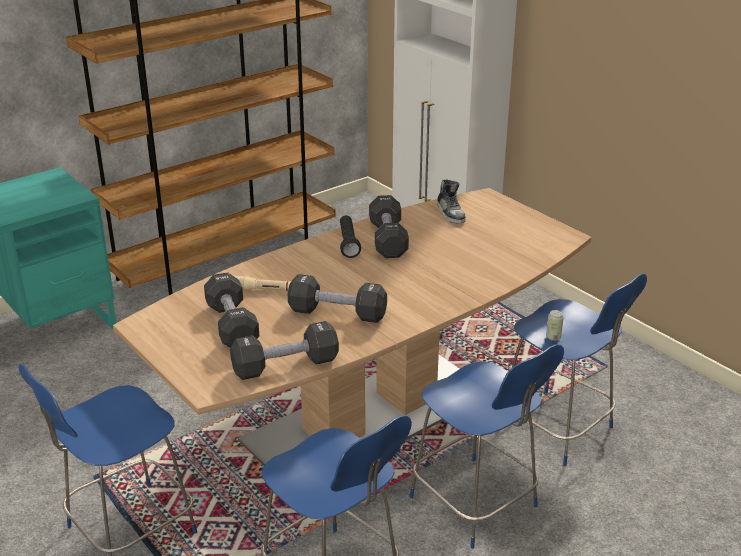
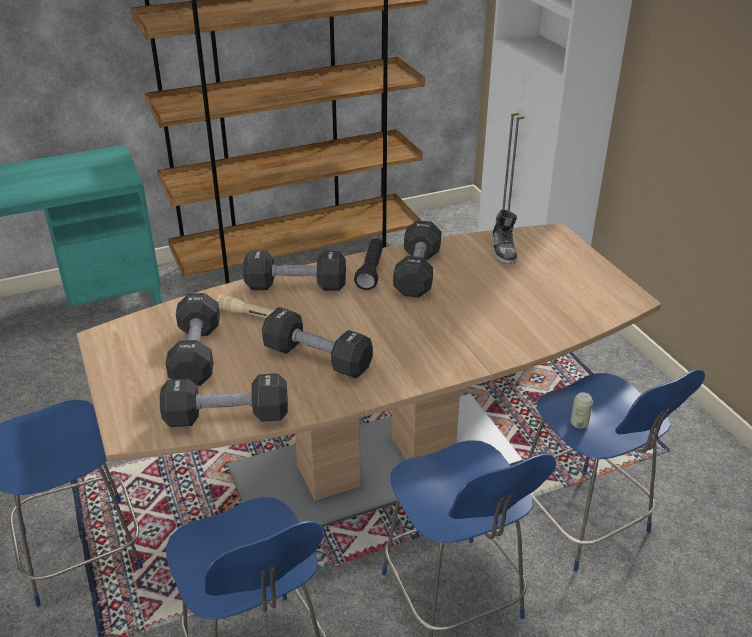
camera: 15 degrees right, 5 degrees up
none -> black dumbbell [243,250,346,291]

